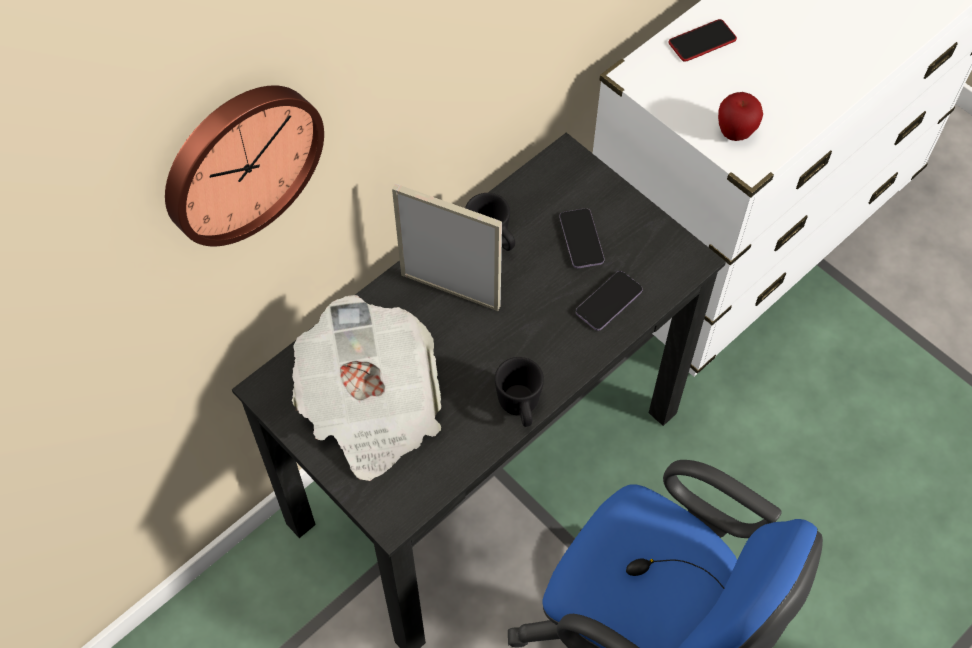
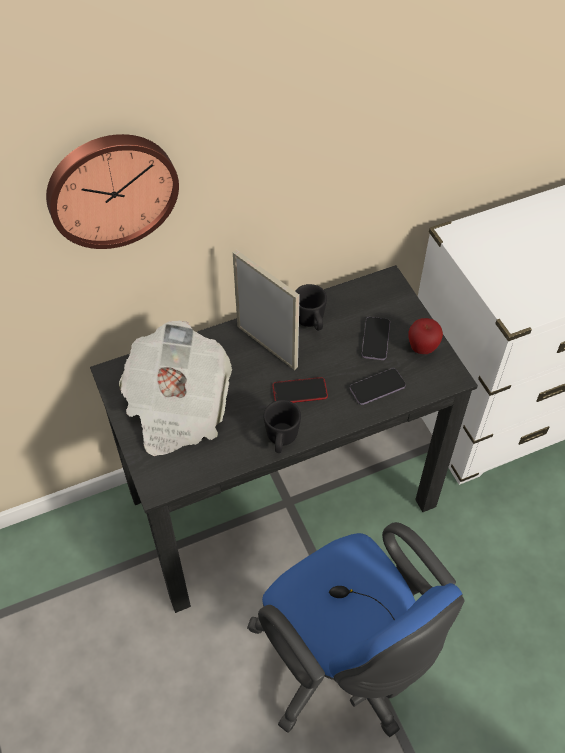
camera: 20 degrees right, 5 degrees down
phone [669,19,737,62] -> phone moved to [272,377,328,403]
apple [718,92,763,141] -> apple moved to [409,318,443,354]

